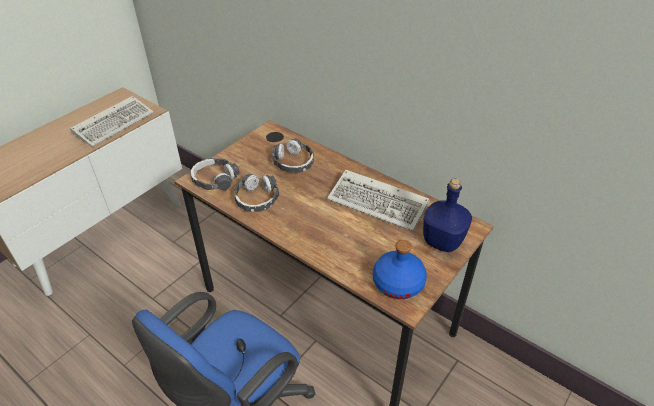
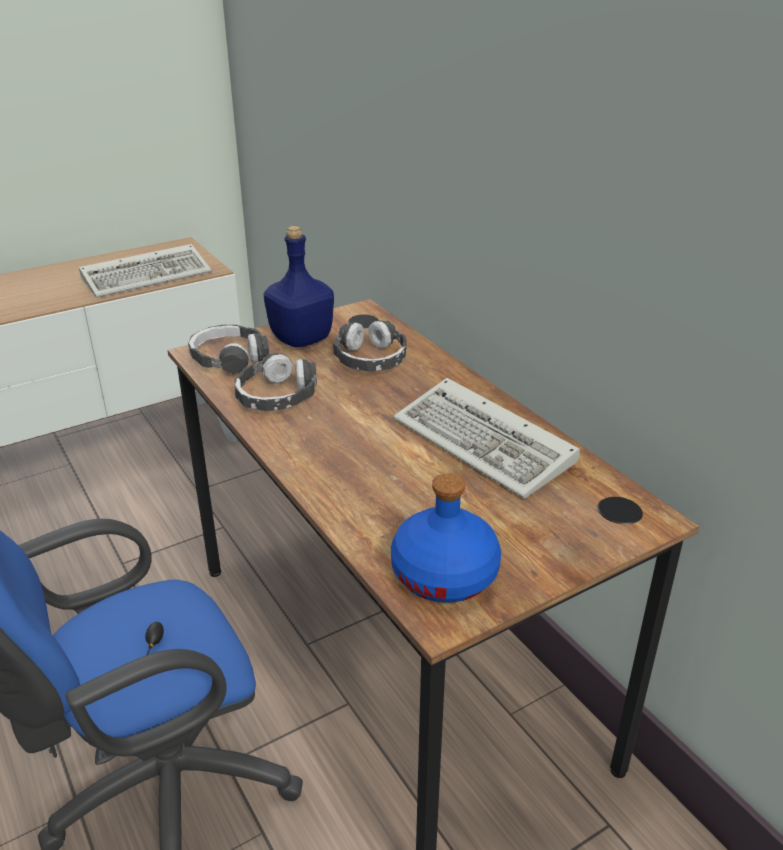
camera: 20 degrees right, 10 degrees down
blue bottle [423,179,472,252] -> blue bottle moved to [264,226,334,347]

